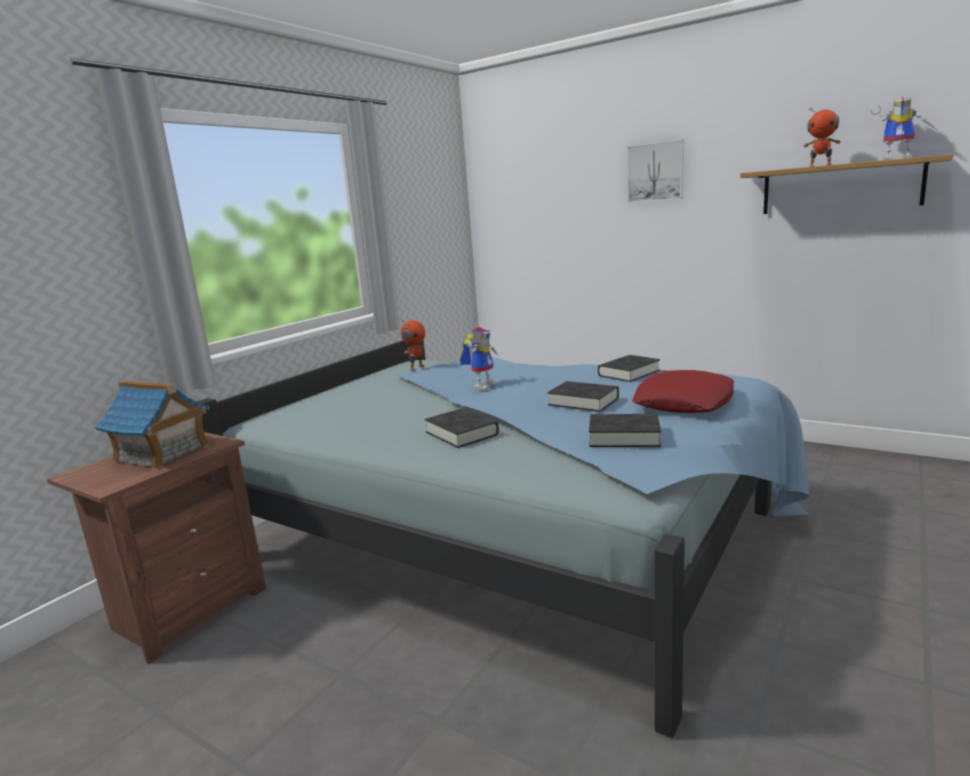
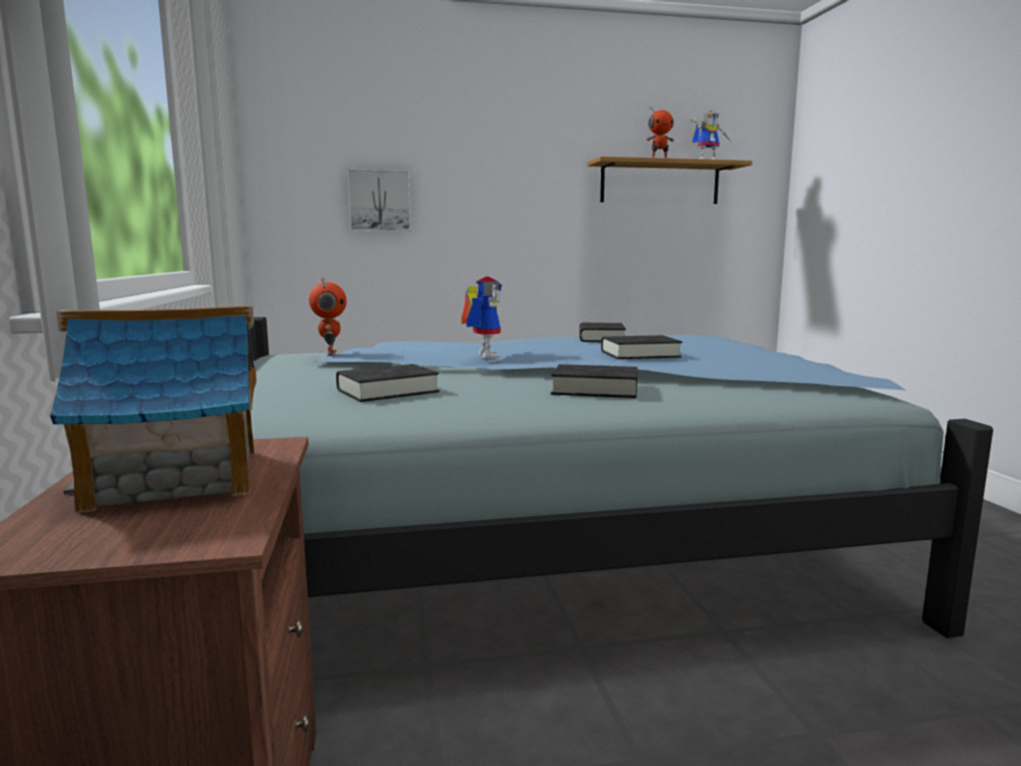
camera: 45 degrees left, 5 degrees down
black book [589,414,661,447] -> black book moved to [336,364,439,402]
picture [627,139,684,203] -> picture moved to [348,169,411,232]
red pillow [632,370,734,413] -> none

